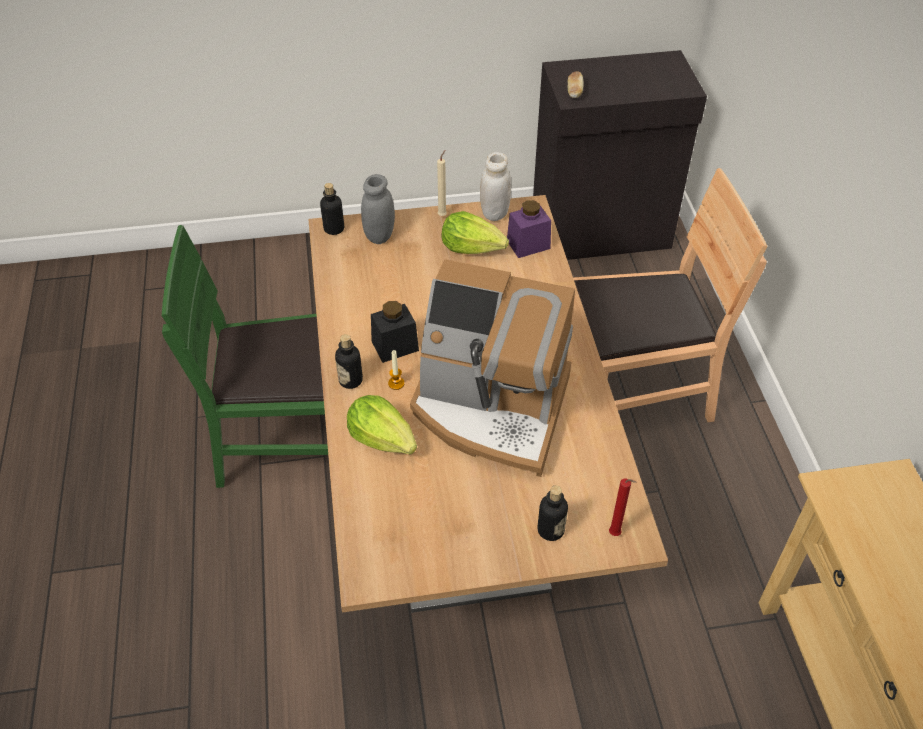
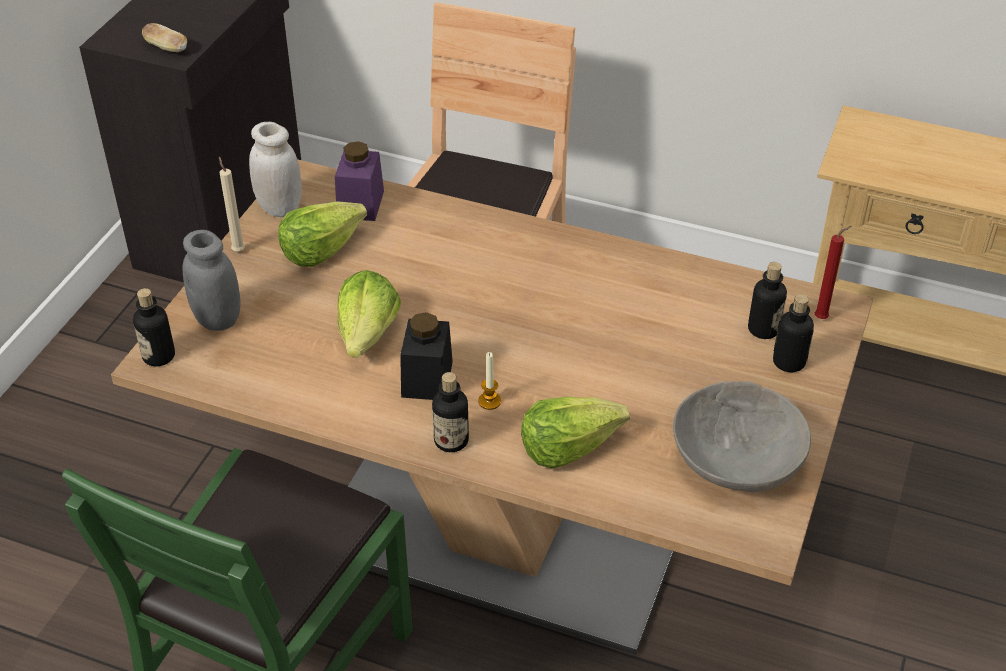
camera: 60 degrees left, 5 degrees down
coffee machine [410,259,575,477] -> none
none -> lettuce [337,270,401,358]
none -> grey bowl [673,381,811,492]
none -> bottle [748,262,787,339]

